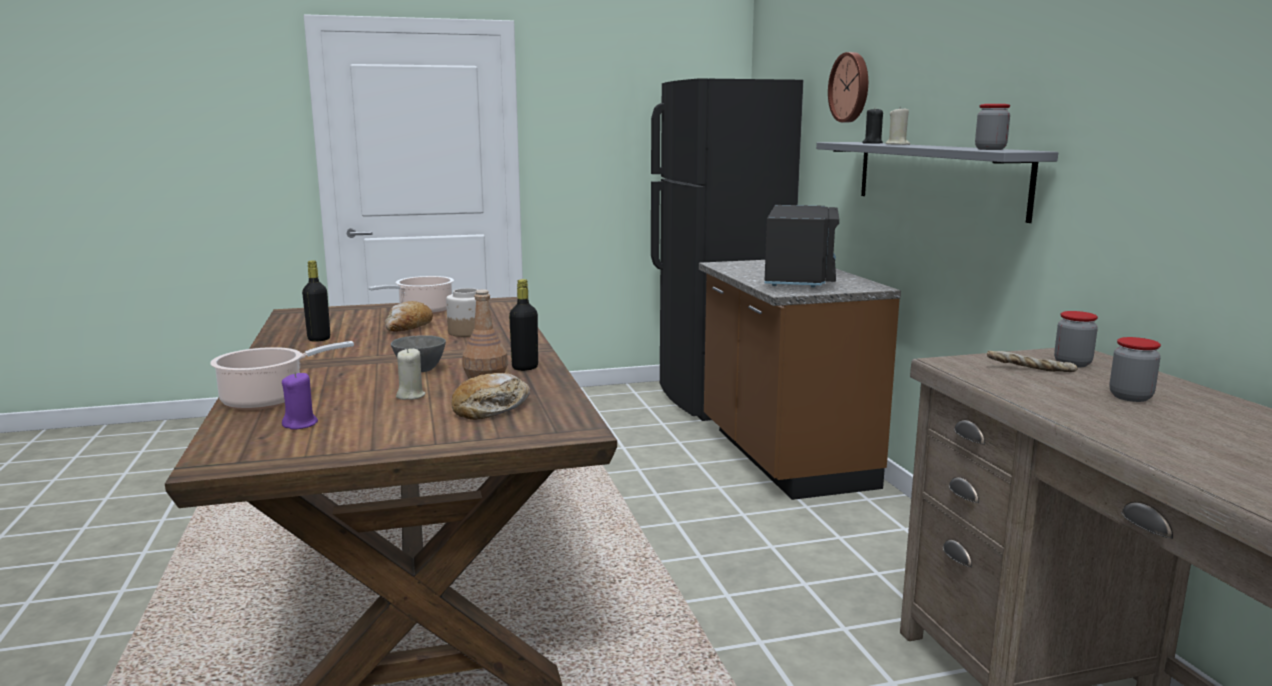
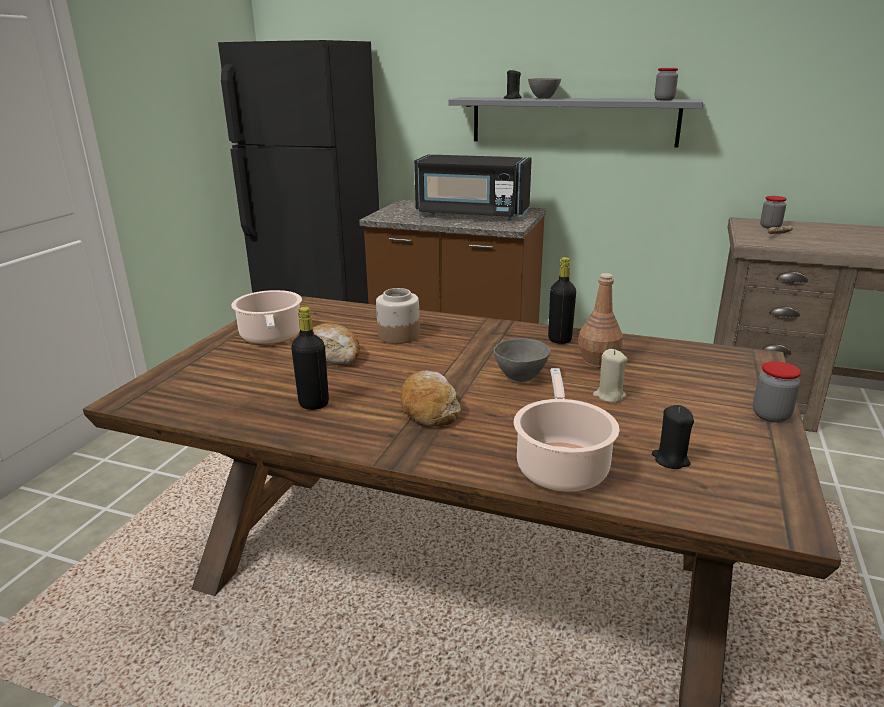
camera: 55 degrees left, 10 degrees up
purple candle [282,372,318,430] -> black candle [652,405,694,469]
bread [451,373,530,420] -> bread moved to [401,371,461,427]
black microwave [765,205,839,287] -> black microwave turned 150 degrees clockwise [414,155,532,220]
wall clock [828,52,868,122] -> none
beige candle [886,106,910,145] -> grey bowl [528,78,561,99]
jar [1109,337,1161,402] -> jar moved to [753,361,801,423]

